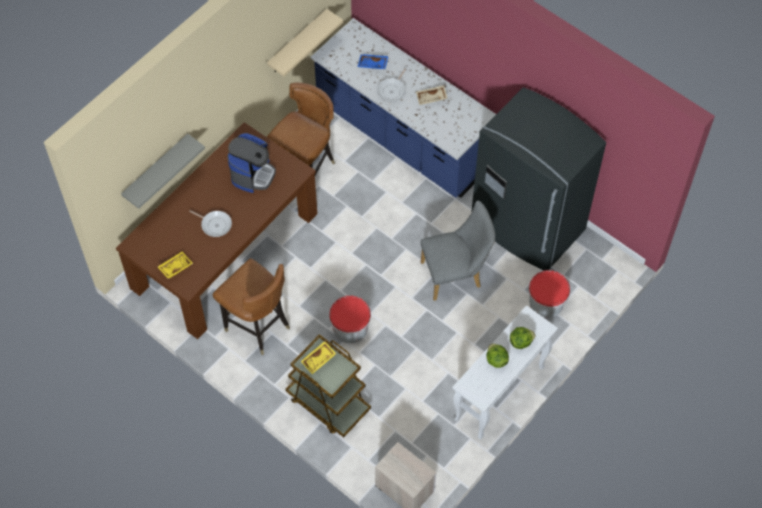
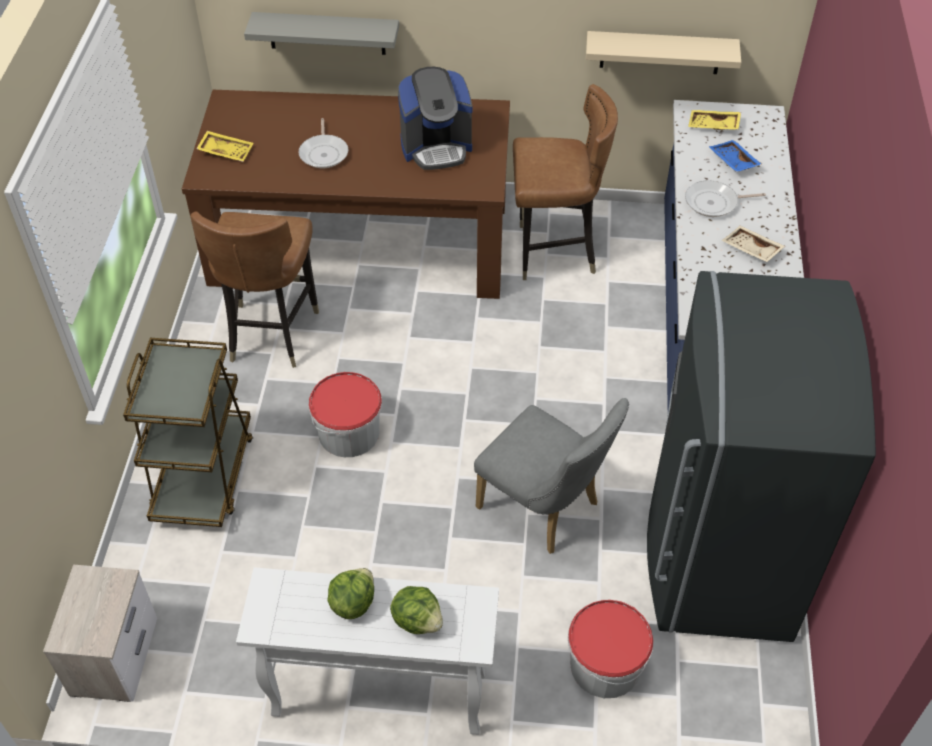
camera: 55 degrees right, 10 degrees down
yellow tray [300,341,337,374] -> yellow tray moved to [688,110,741,130]

